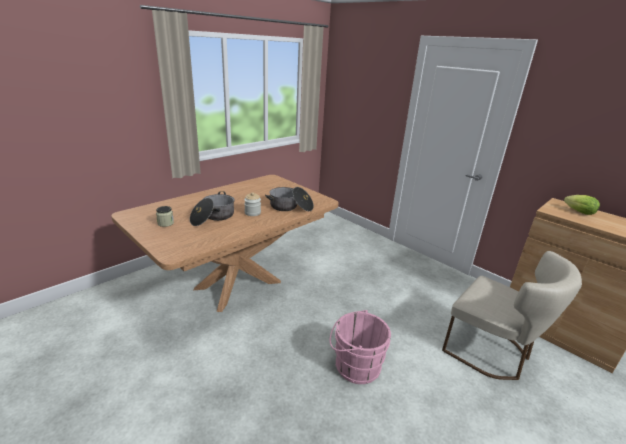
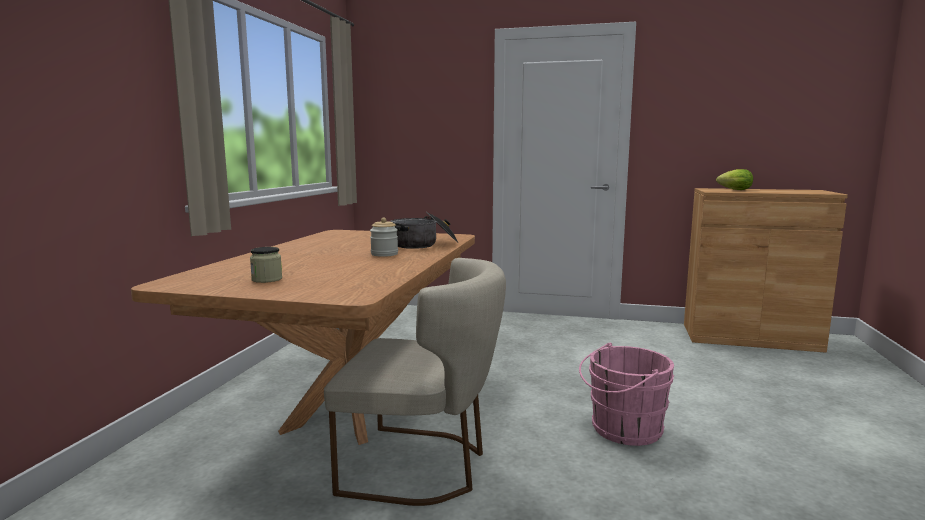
camera: 30 degrees left, 15 degrees down
cooking pot [190,191,234,226] -> none
beige chair [442,251,582,380] -> beige chair moved to [324,258,506,506]

